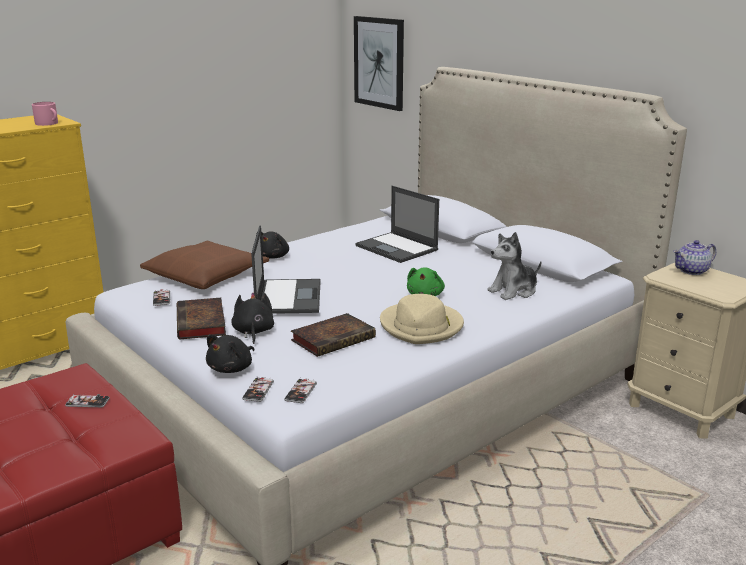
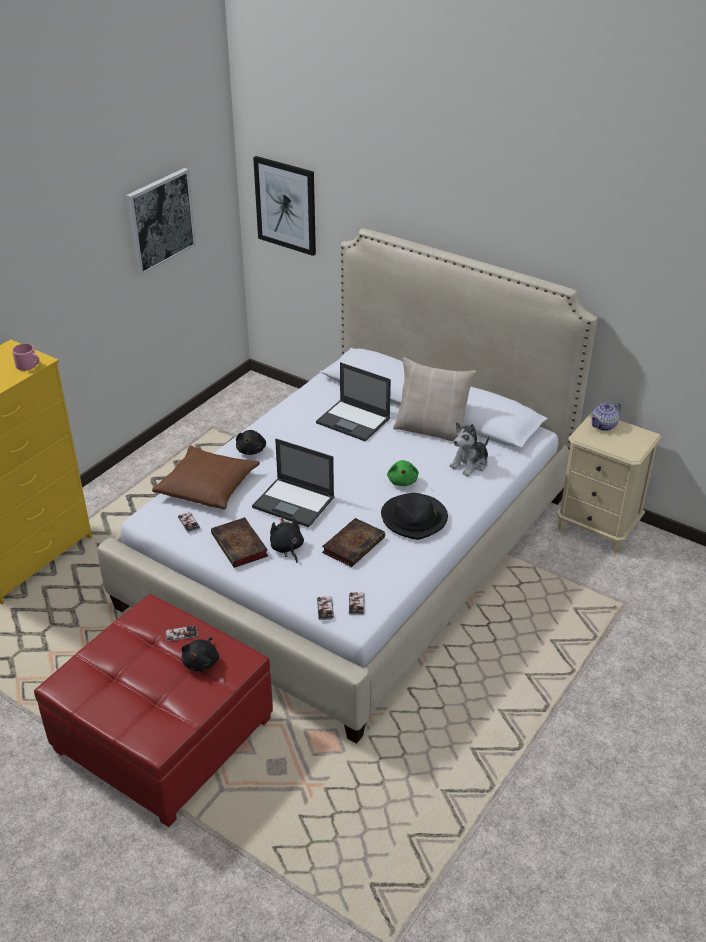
camera: 15 degrees left, 15 degrees up
black plush toy [206,334,255,373] -> black plush toy moved to [181,637,219,671]
laptop [251,226,321,314] -> laptop turned 135 degrees clockwise [252,439,334,527]
beige hat [380,294,464,344] -> black hat [381,493,448,540]
none -> picture [126,168,196,276]
none -> beige pillow [393,357,477,441]

